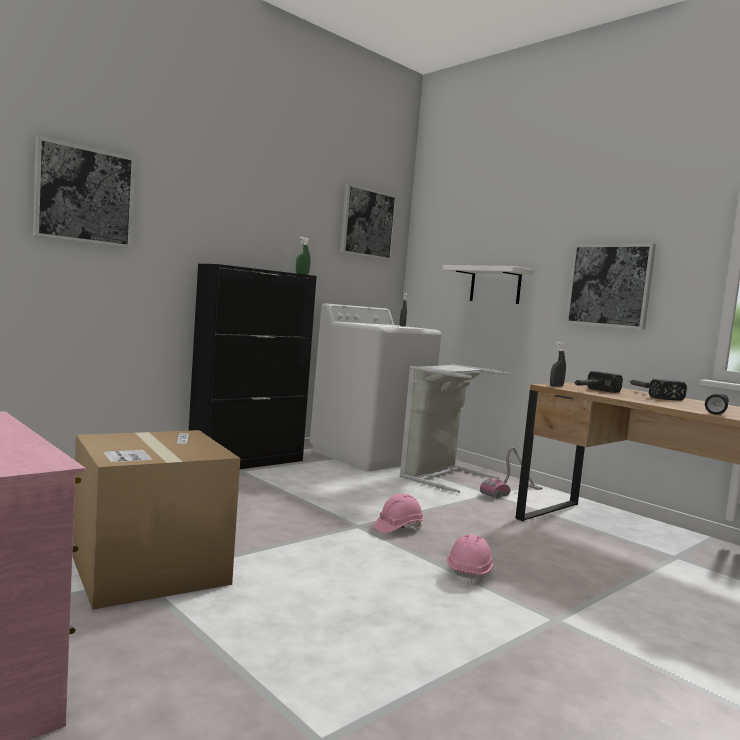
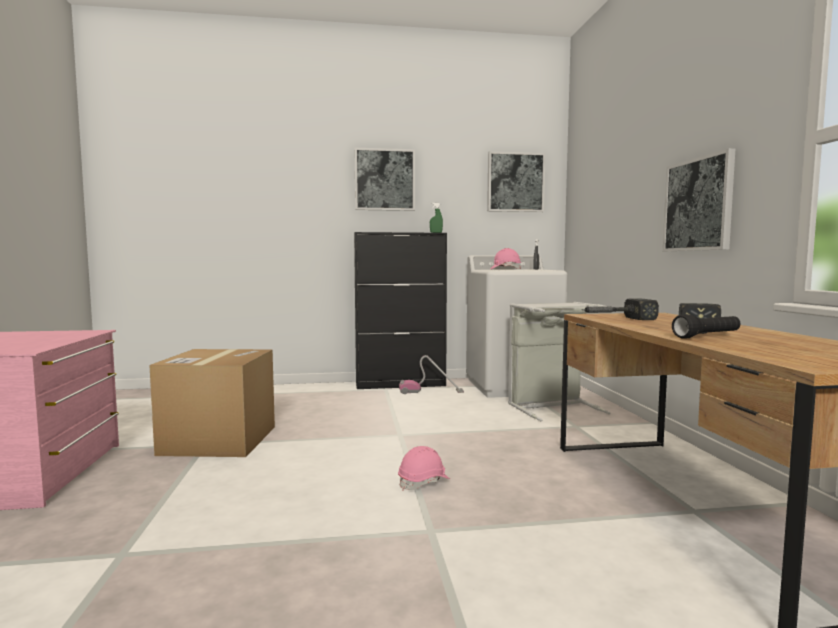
camera: 35 degrees right, 0 degrees up
picture [33,136,135,248] -> picture moved to [355,148,415,211]
pink hard hat [374,493,424,533] -> pink hard hat moved to [490,248,521,269]
white shelf [442,265,534,304] -> none
vacuum cleaner [480,447,542,499] -> vacuum cleaner moved to [399,355,464,394]
grey spray bottle [550,341,566,387] -> none

